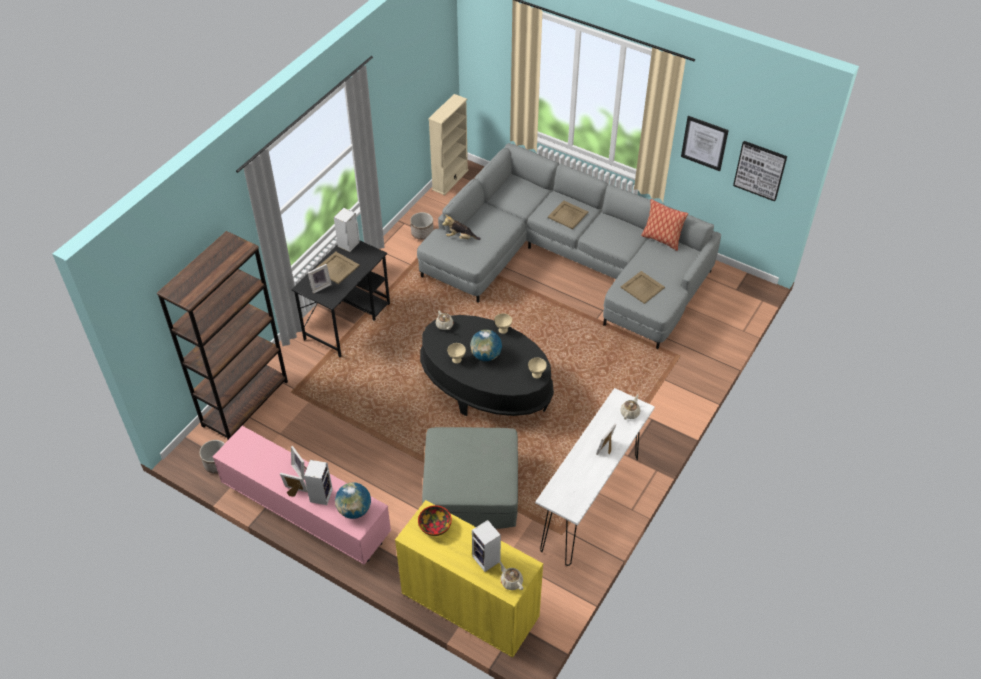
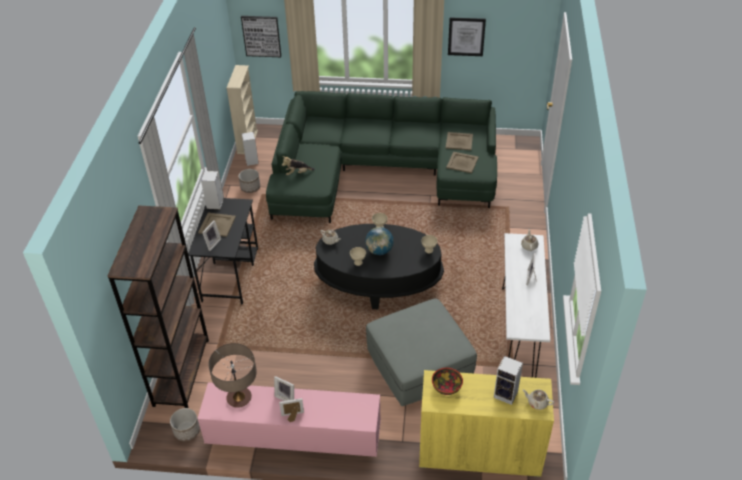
camera: 25 degrees left, 5 degrees down
speaker [304,460,333,505] -> speaker moved to [242,132,259,166]
globe [335,482,371,519] -> none
grey sofa [417,143,721,349] -> green sofa [266,91,497,223]
beige tray [548,200,588,229] -> beige tray moved to [446,132,473,150]
pillow [641,199,688,251] -> none
picture [733,141,787,202] -> picture moved to [241,16,281,57]
none -> table lamp [208,343,257,408]

